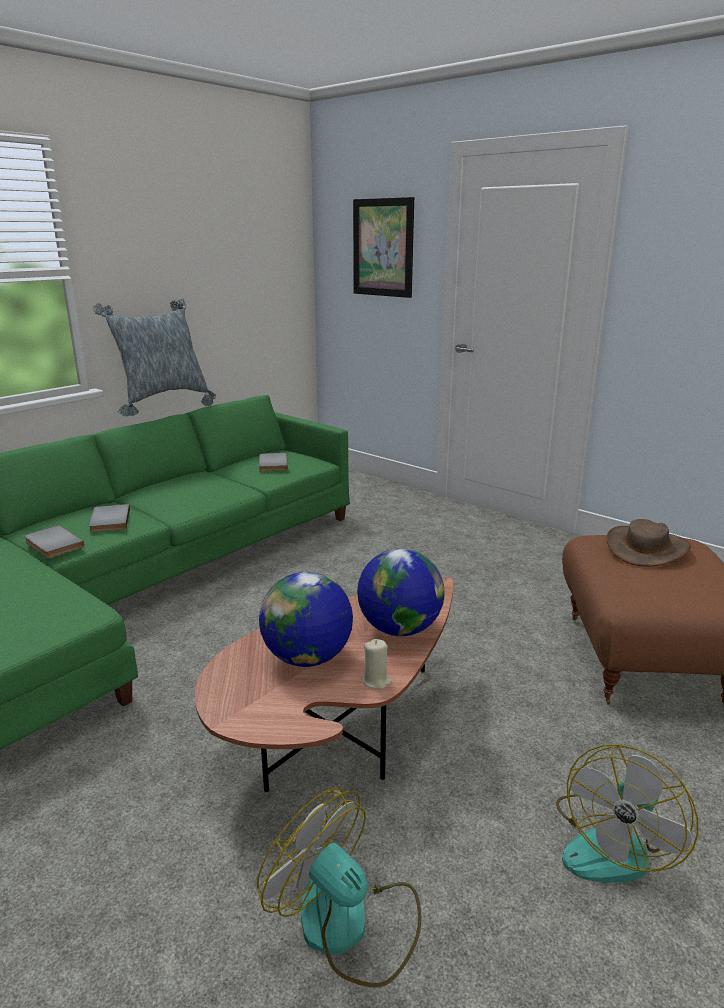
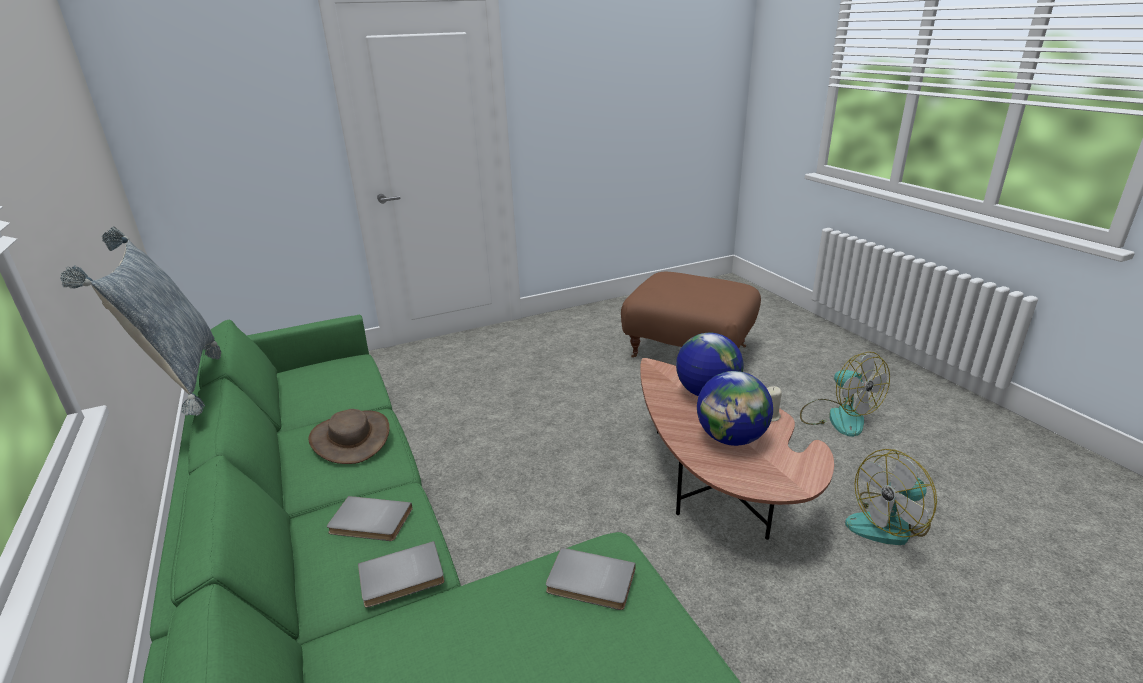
camera: 65 degrees left, 5 degrees up
grey book [259,453,288,471] -> grey book moved to [546,547,636,610]
picture [353,197,414,298] -> none
brown hat [606,519,691,566] -> brown hat moved to [309,409,390,464]

